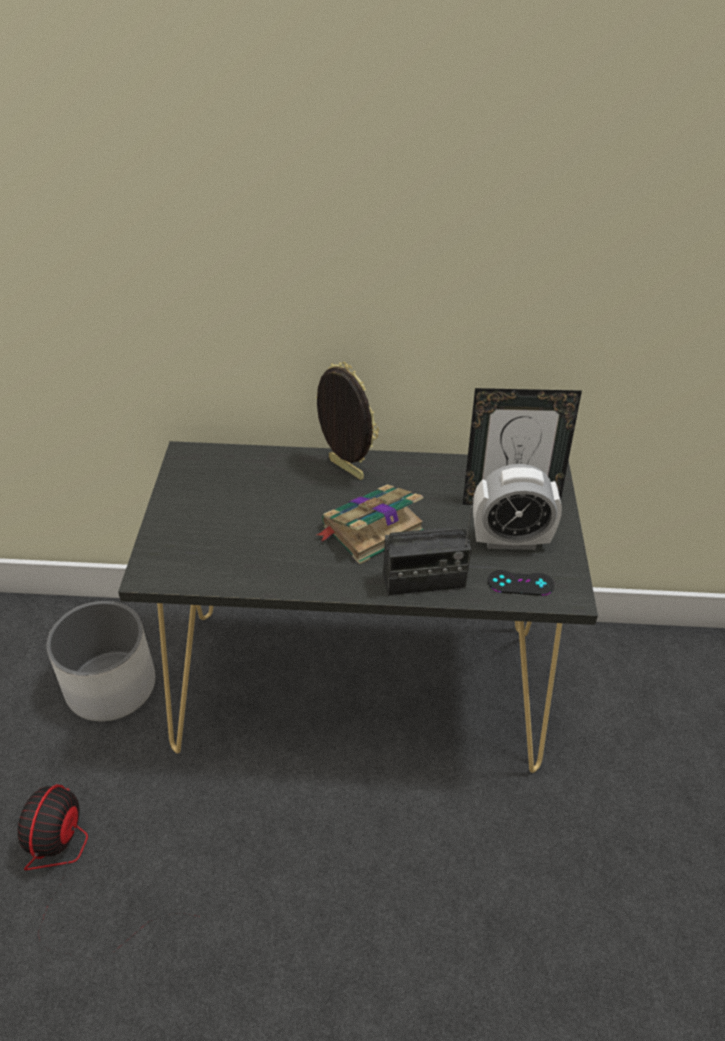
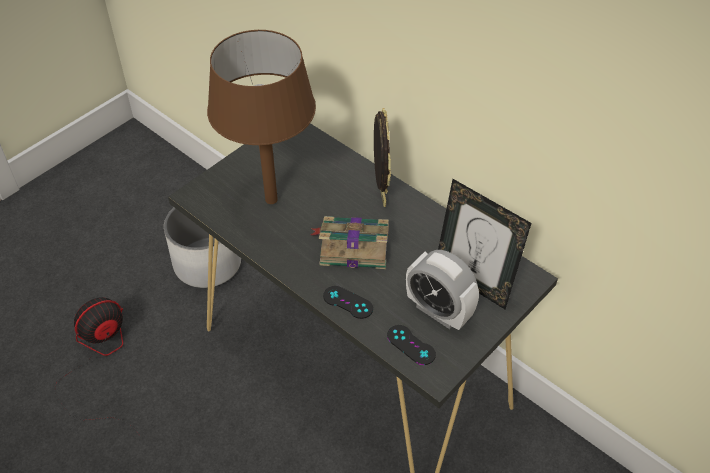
camera: 40 degrees right, 5 degrees up
radio [383,498,473,596] -> black game controller [323,286,373,319]
none -> brown table lamp [207,30,316,204]

